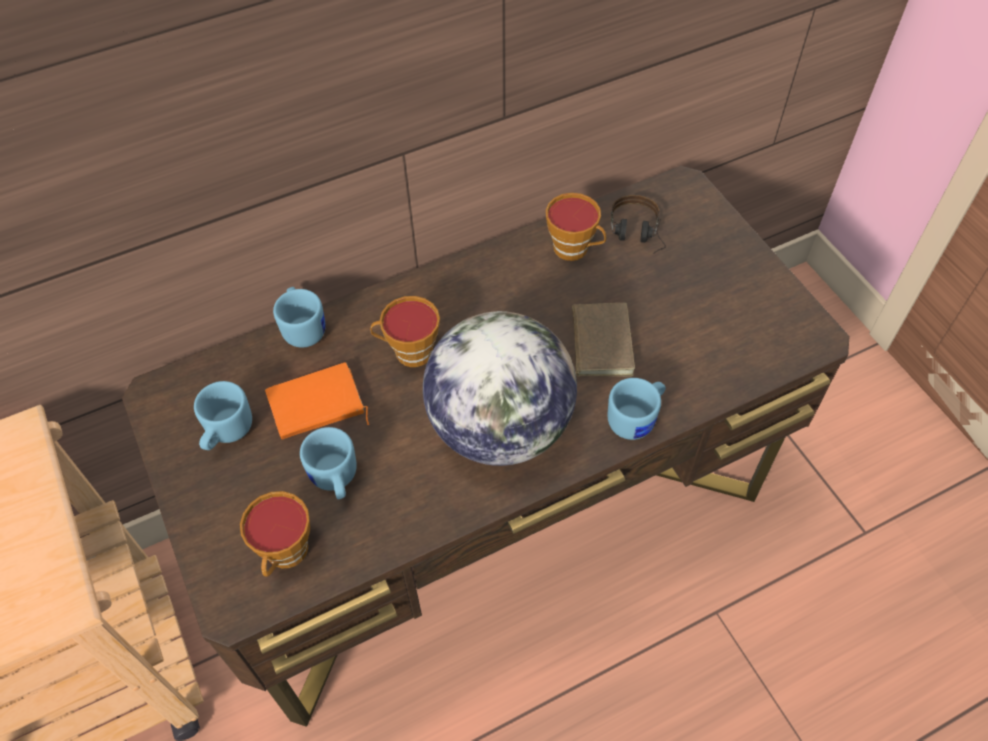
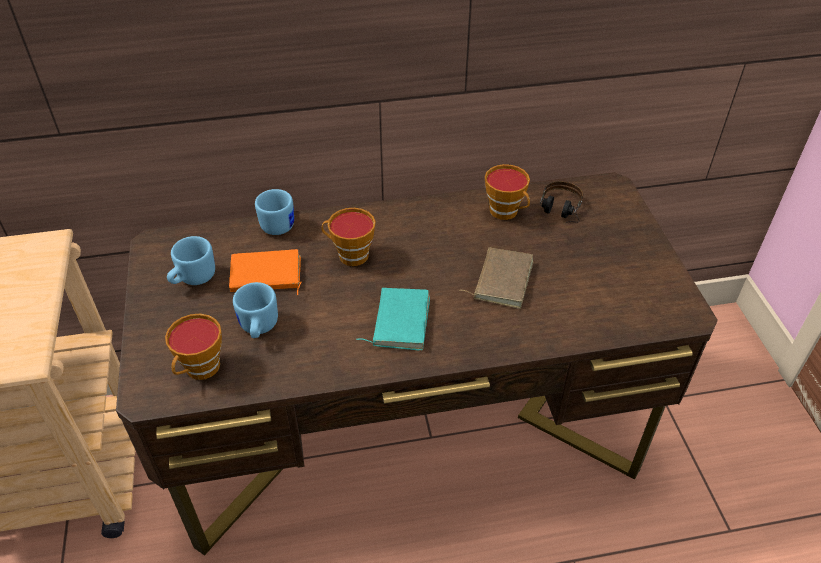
camera: 15 degrees right, 10 degrees down
globe [423,311,577,466] -> turquoise book [356,288,430,351]
blue mug [608,378,666,440] -> none

